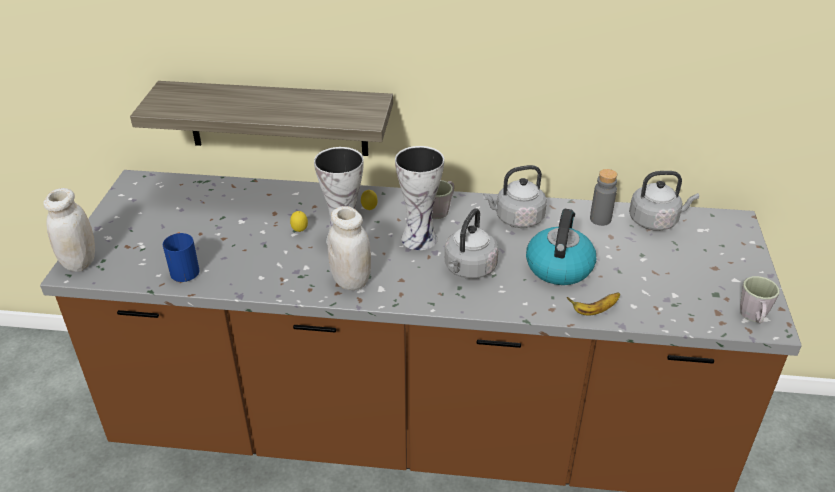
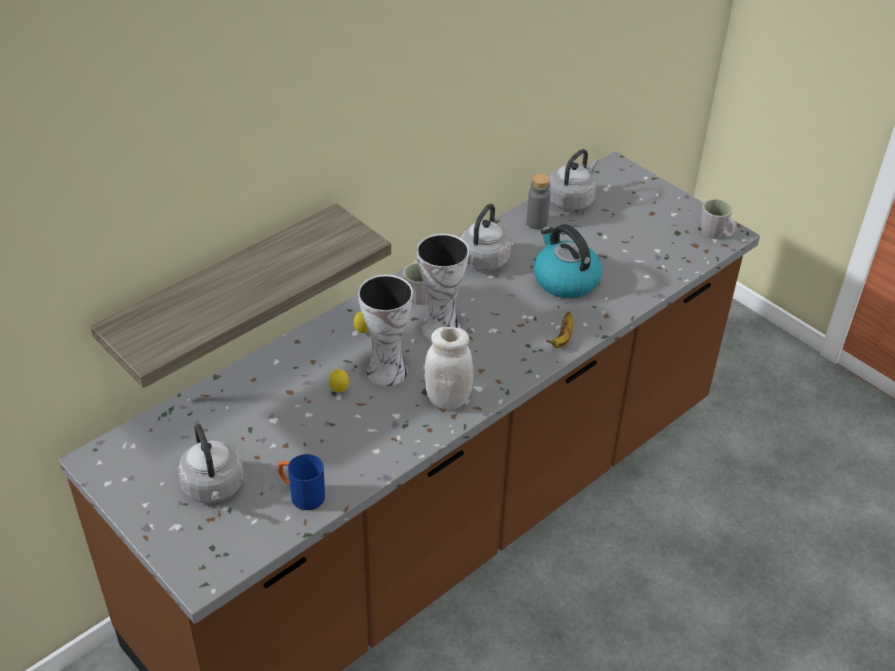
camera: 50 degrees left, 5 degrees up
white jar [43,188,95,272] -> none
grey kettle [445,208,498,279] -> grey kettle moved to [178,424,244,503]
banana [567,293,620,316] -> banana moved to [546,312,573,348]

